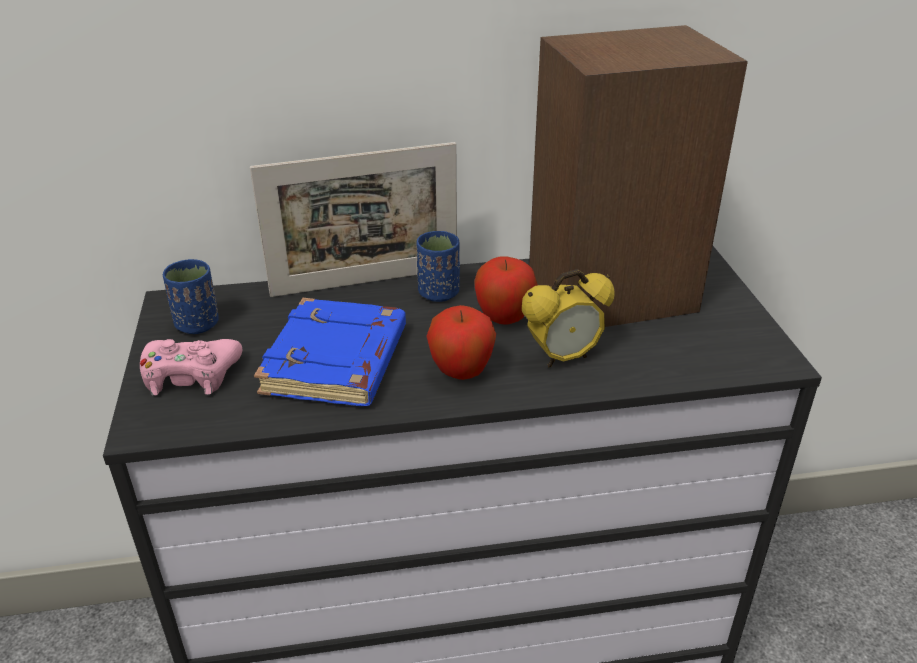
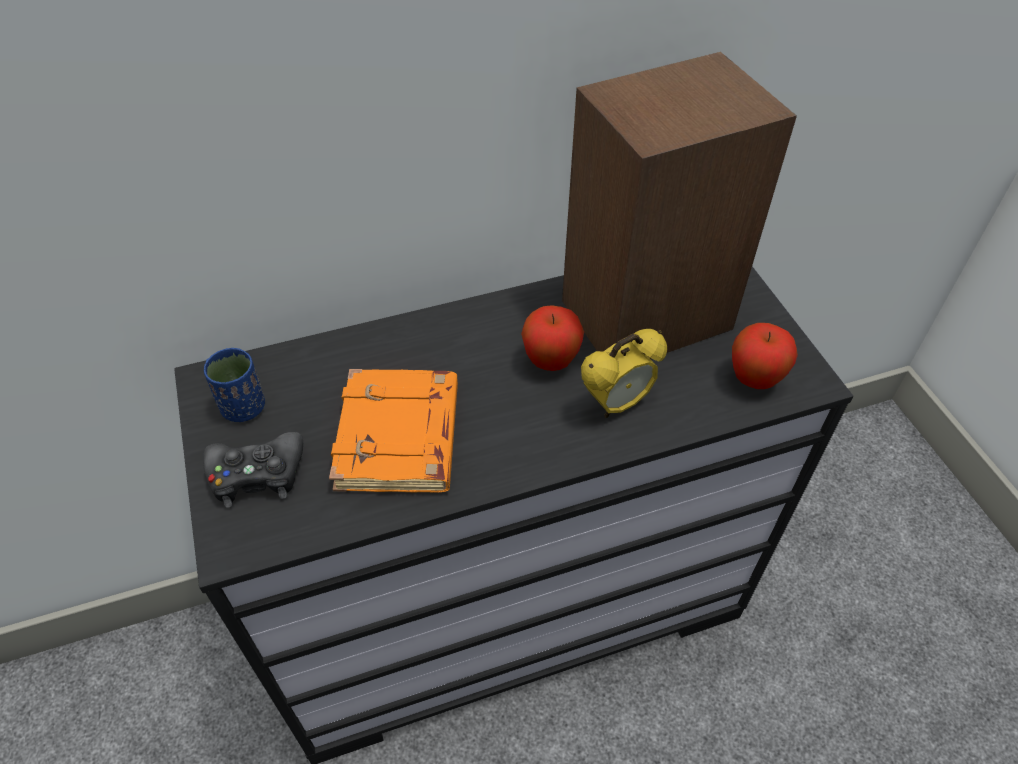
camera: 10 degrees left, 15 degrees up
pink game controller [140,339,242,395] -> black game controller [203,432,303,508]
picture frame [250,142,457,297] -> none
blue book [254,298,406,406] -> orange book [329,369,458,492]
blue cup [416,231,460,302] -> none
apple [427,305,496,380] -> apple moved to [732,323,798,389]

